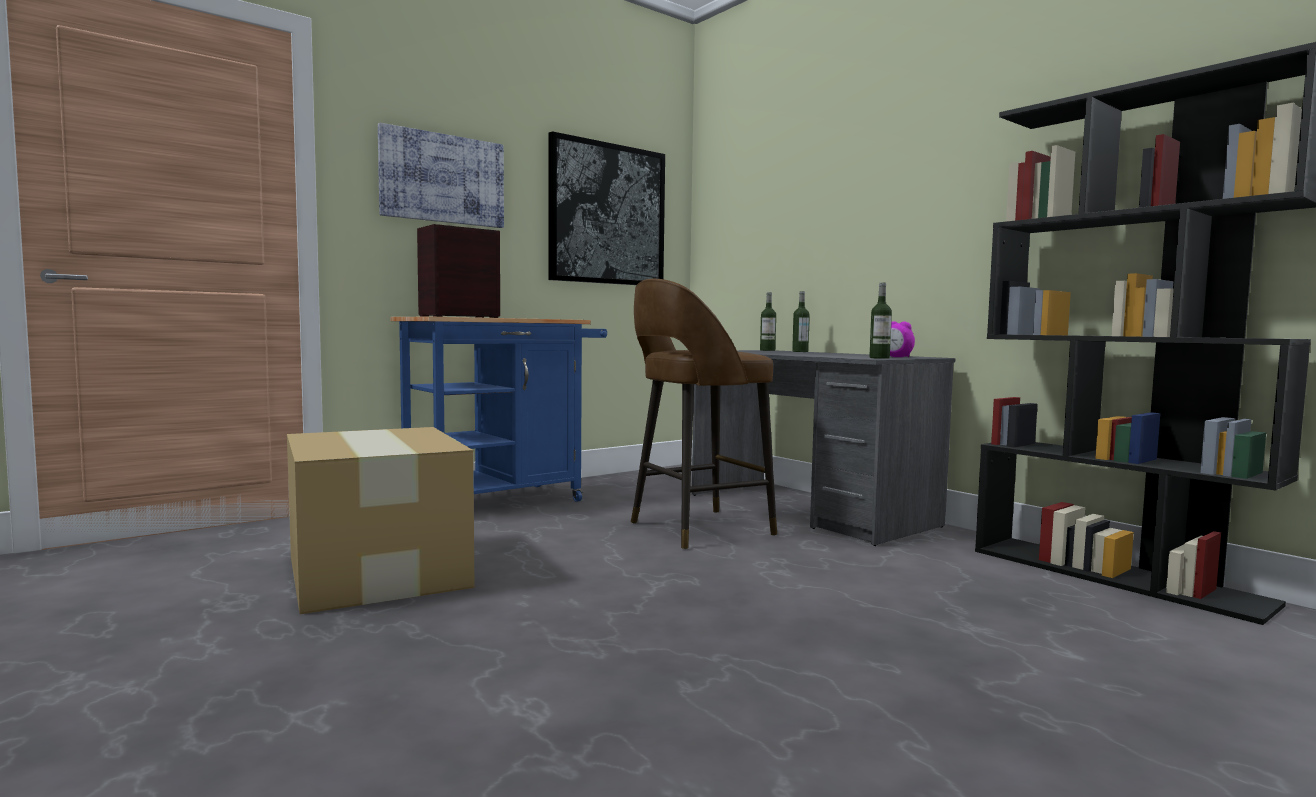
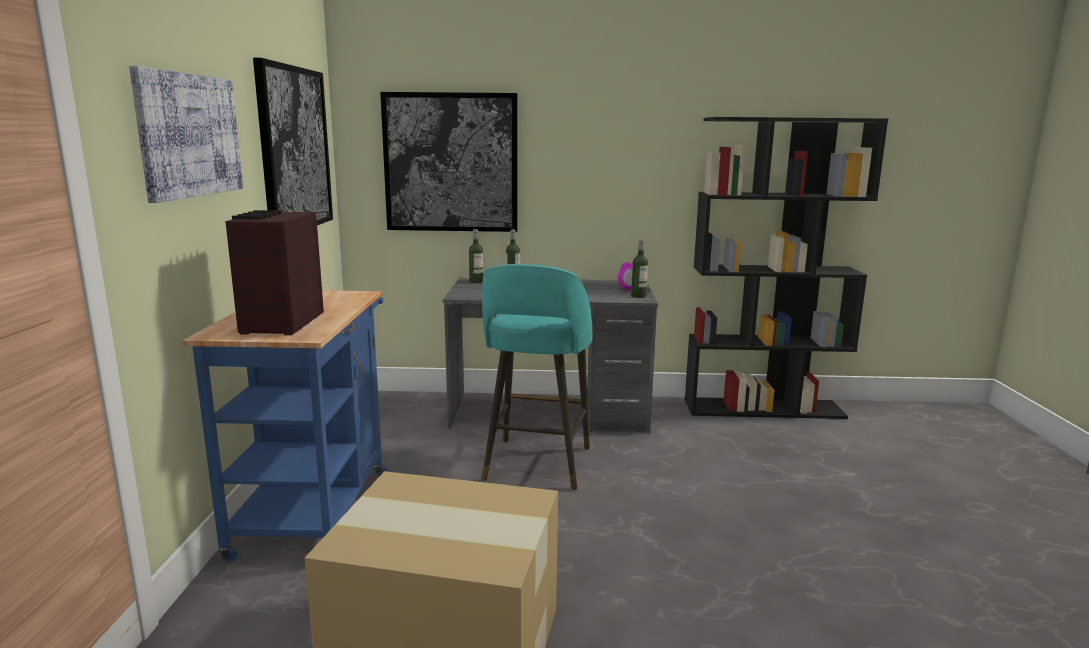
camera: 50 degrees left, 10 degrees up
brown stool [631,279,777,550] -> turquoise stool [481,264,592,490]
none -> picture [380,92,518,232]

